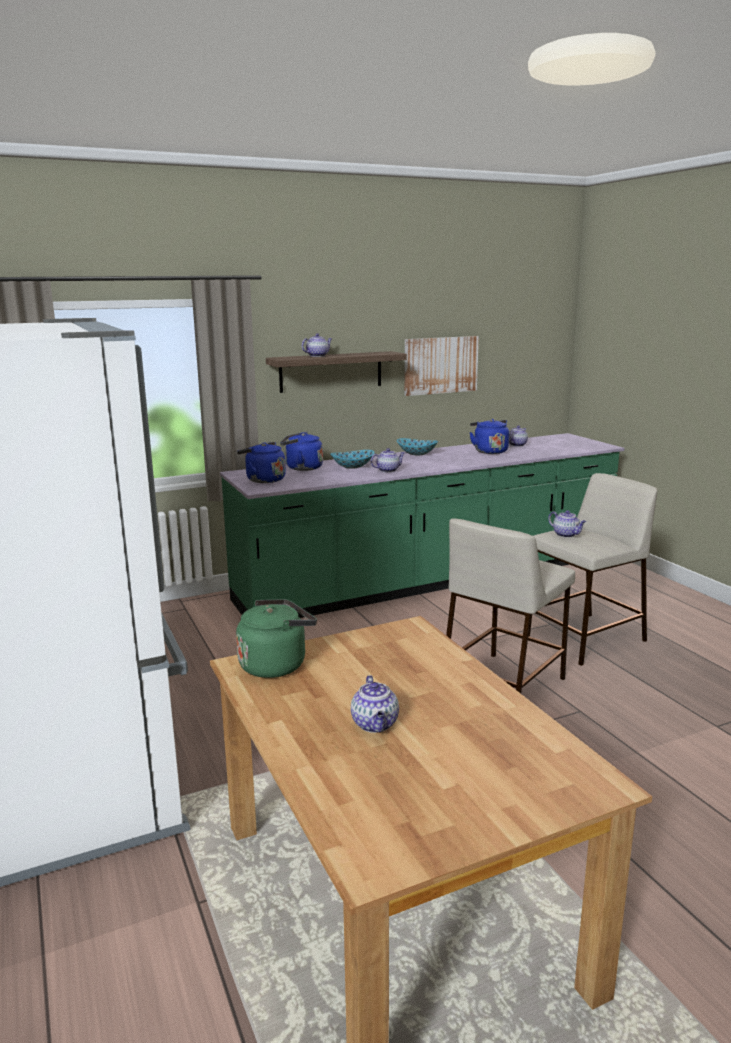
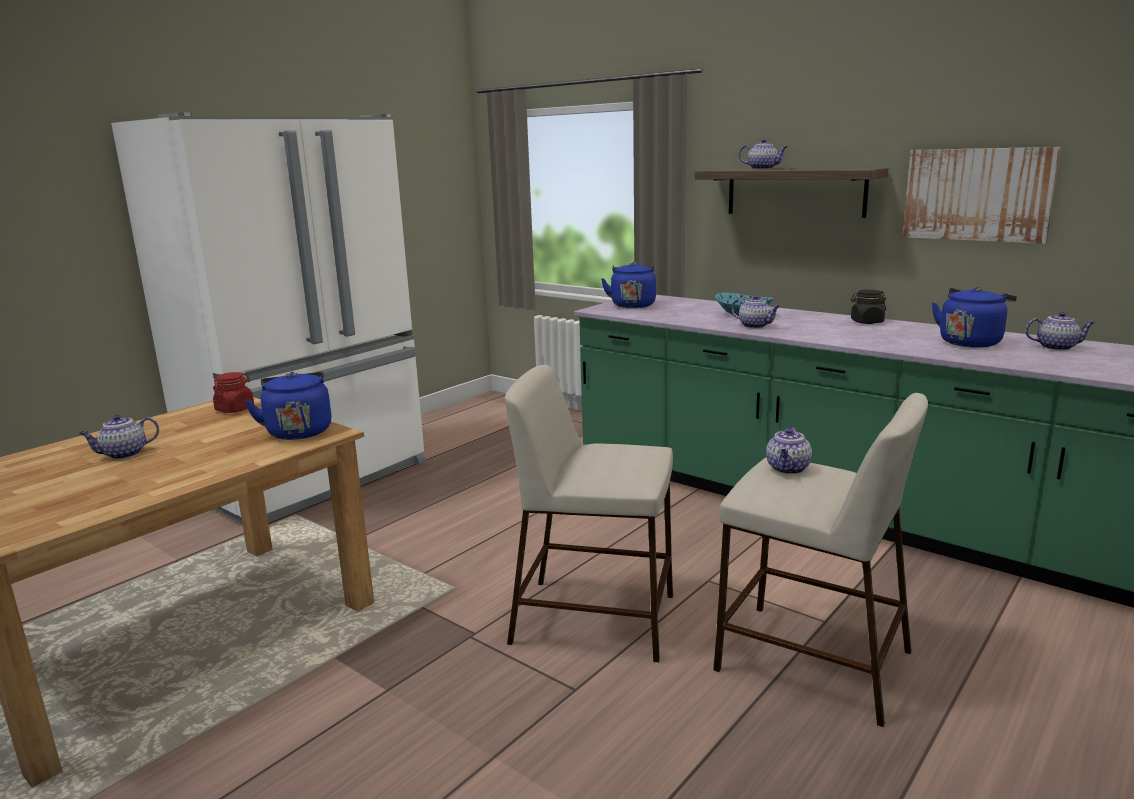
camera: 65 degrees right, 0 degrees up
green kettle [236,599,317,678] -> red jar [213,372,254,413]
blue kettle [280,432,323,471] -> blue kettle moved to [244,372,332,440]
bowl [397,438,438,455] -> black jar [850,290,886,324]

